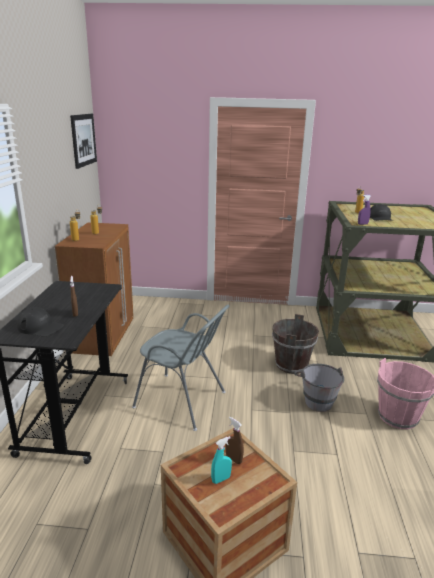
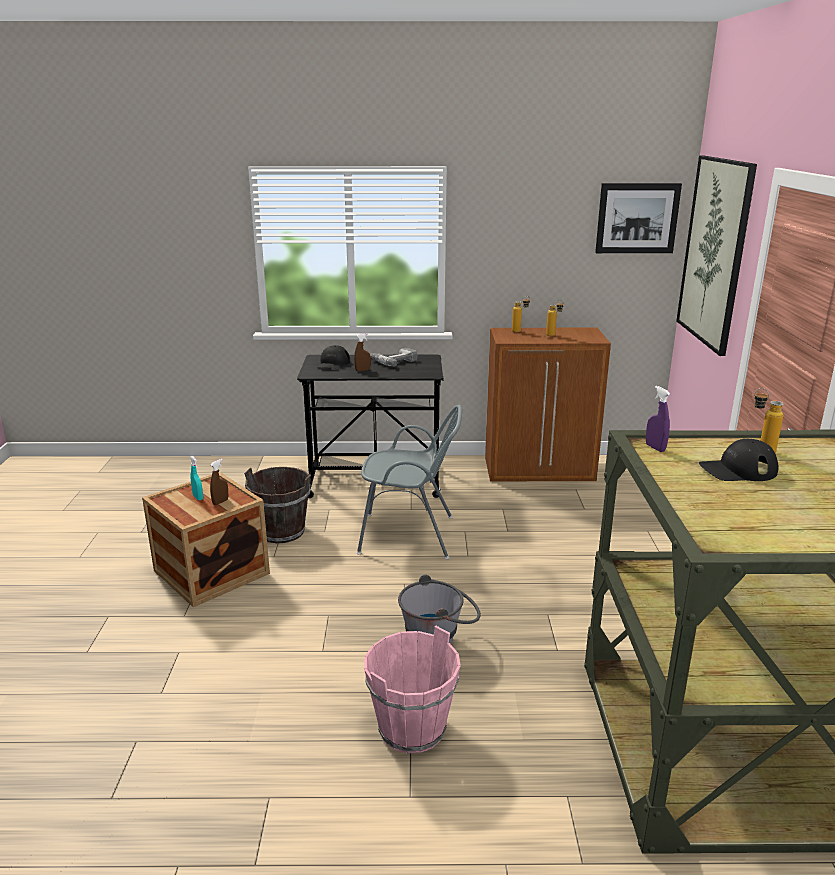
camera: 85 degrees right, 0 degrees up
grey chair [132,305,229,431] -> grey chair turned 105 degrees counterclockwise [356,405,462,559]
brown bucket [272,314,319,374] -> brown bucket moved to [244,467,311,543]
none -> power drill [370,348,417,367]
none -> picture [676,156,757,356]

